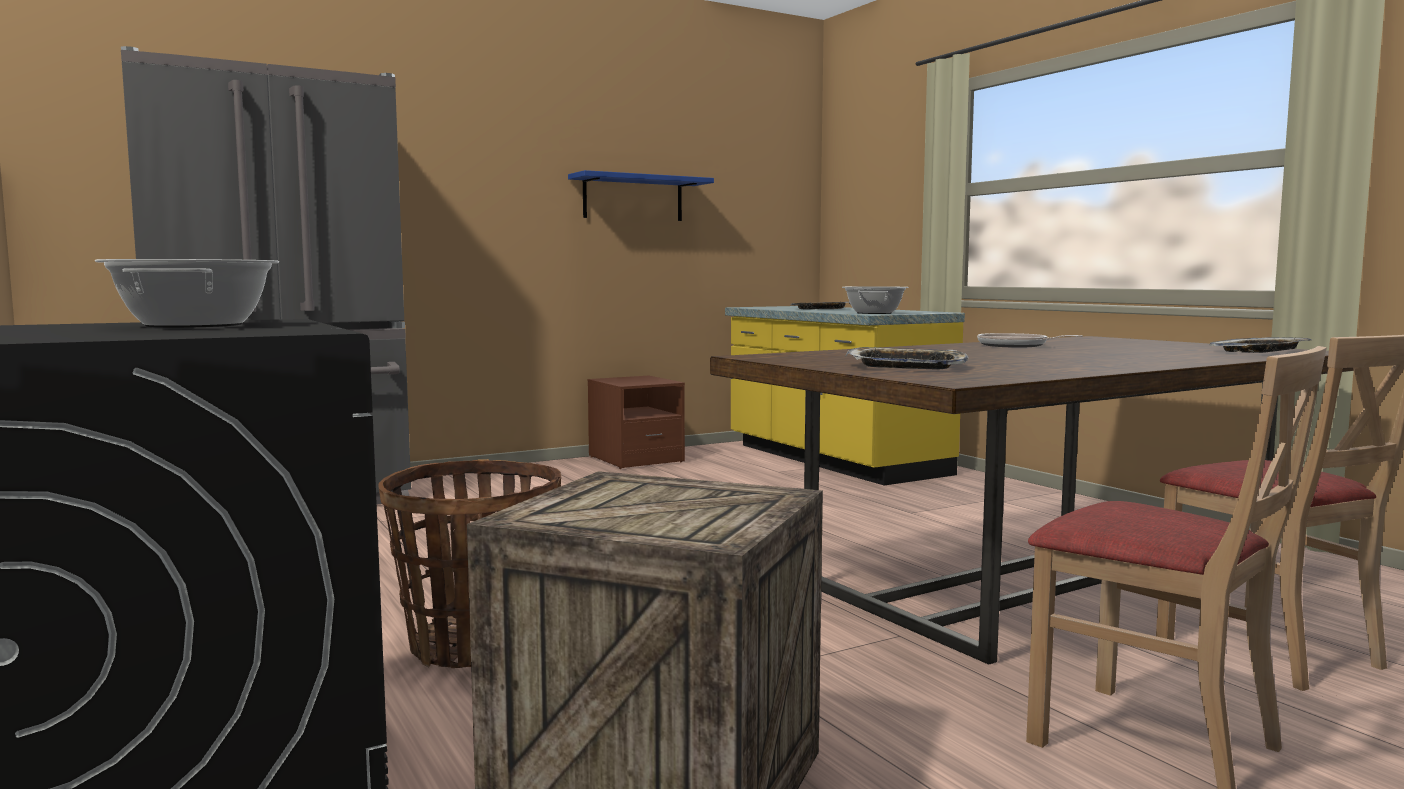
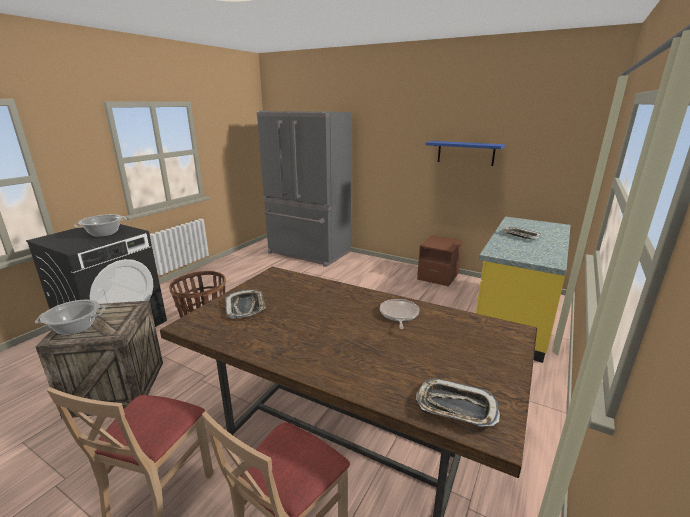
camera: 60 degrees right, 15 degrees up
cooking pot [842,286,909,314] -> cooking pot moved to [35,300,106,335]

